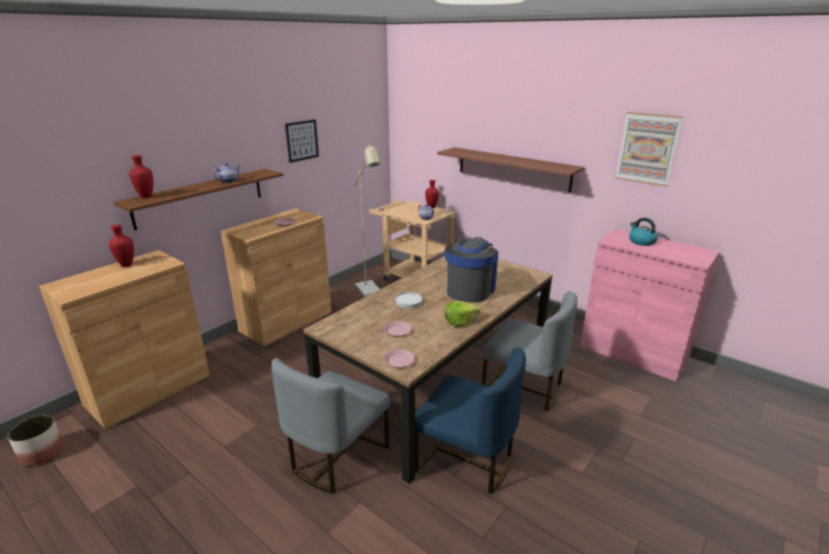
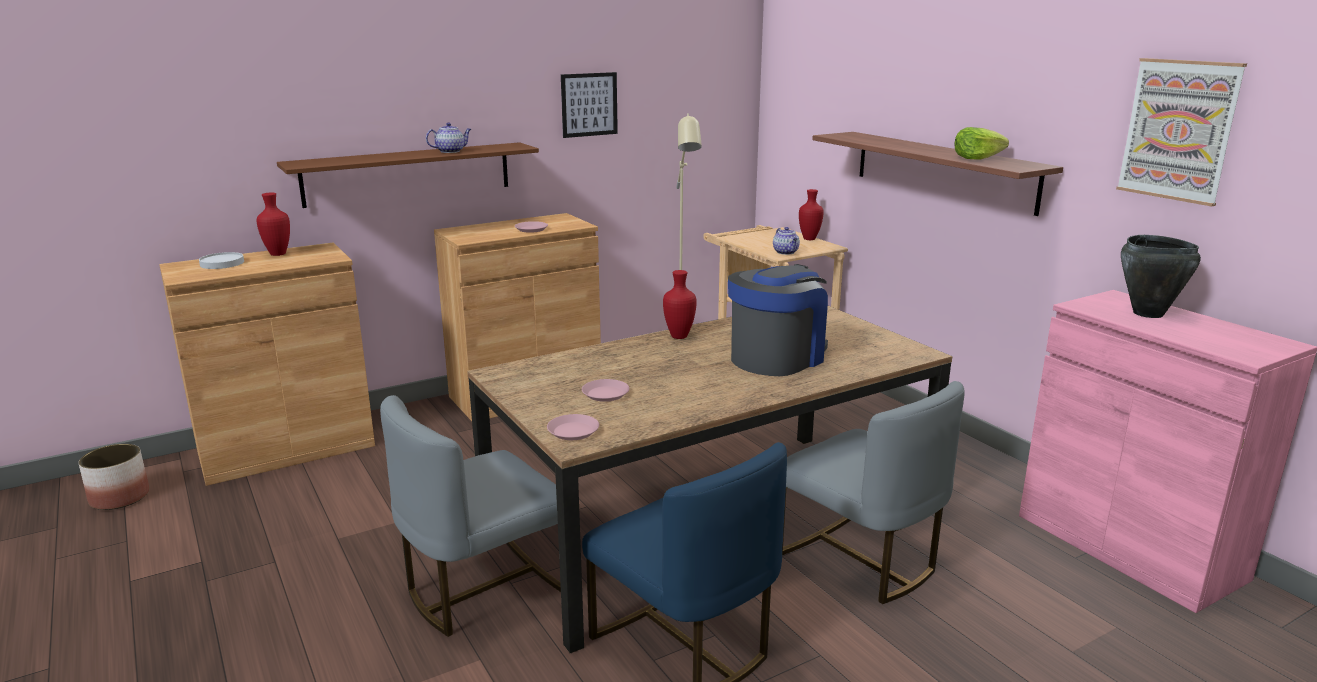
camera: 20 degrees right, 5 degrees down
red vase [129,155,153,198] -> red vase moved to [663,270,697,339]
white plate [395,292,422,308] -> white plate moved to [199,252,244,269]
lettuce [445,301,480,327] -> lettuce moved to [955,127,1009,159]
kettle [629,218,658,246] -> black cooking pot [1121,235,1201,318]

